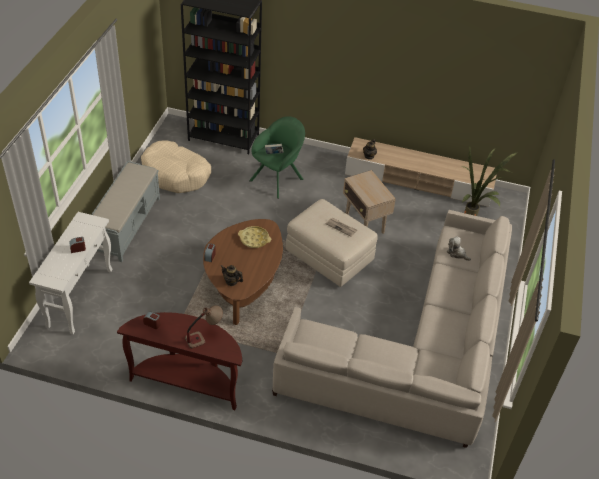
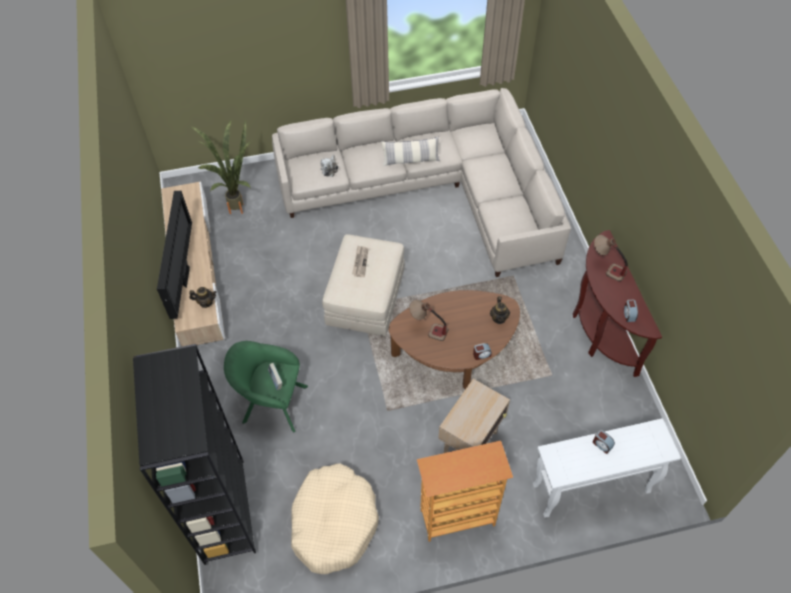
camera: 115 degrees left, 10 degrees up
grey bench [91,161,160,262] -> bookcase [417,441,513,542]
yellow tray [238,226,271,248] -> table lamp [409,300,448,341]
beige side table [343,170,396,234] -> beige side table moved to [438,379,510,453]
none -> television [157,191,192,319]
none -> pillow [381,136,440,166]

